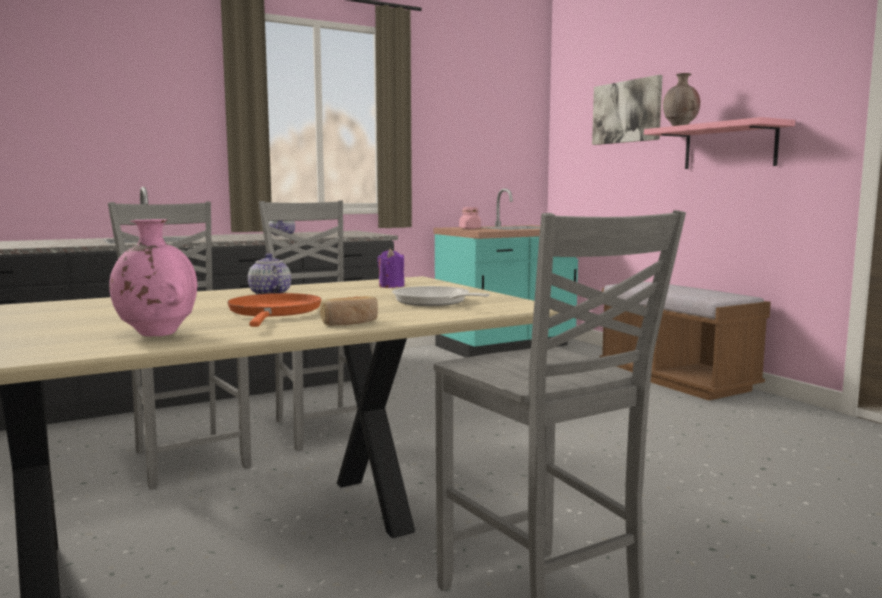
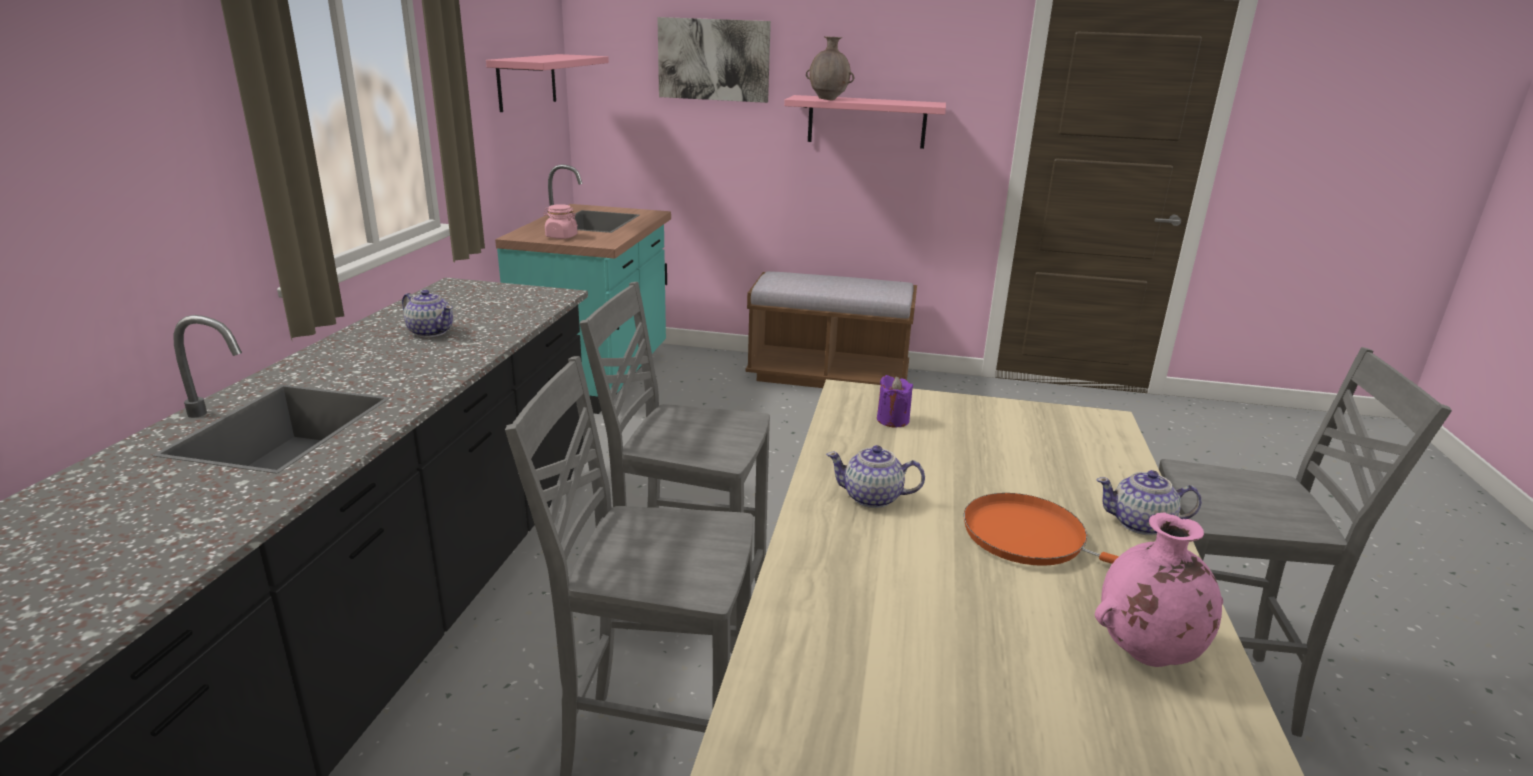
camera: 50 degrees left, 15 degrees up
bread [320,296,378,326] -> teapot [1096,470,1202,535]
frying pan [392,286,490,306] -> none
none -> pink shelf [486,54,609,112]

